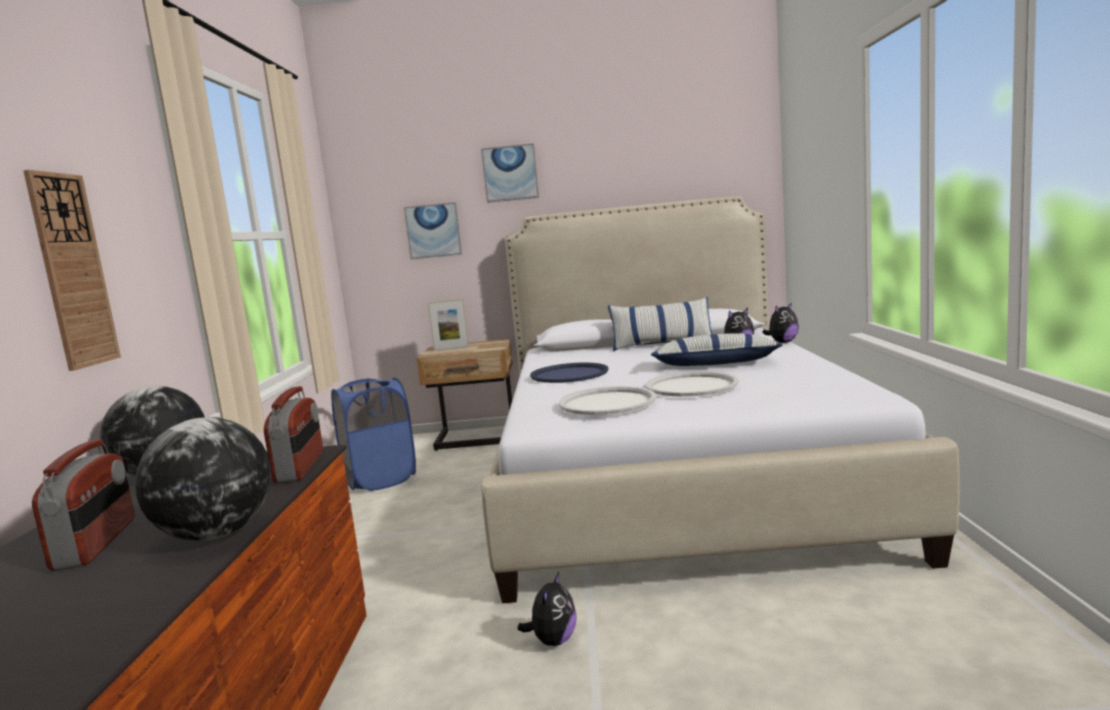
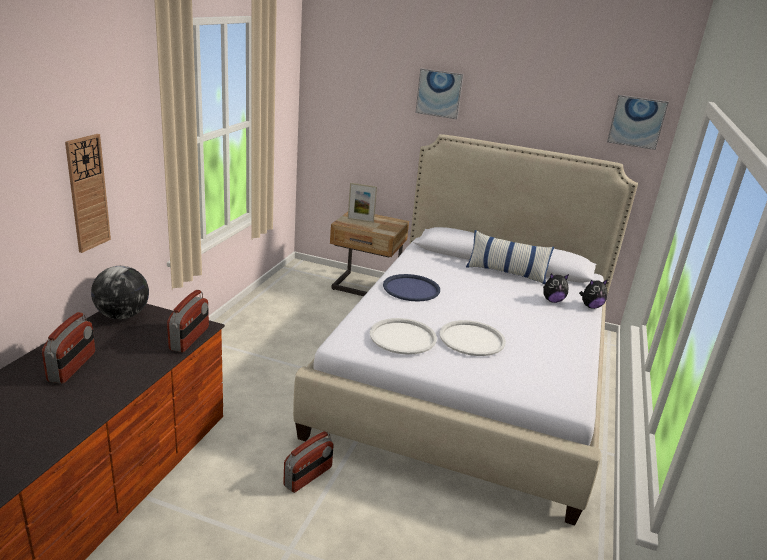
camera: 15 degrees right, 15 degrees up
globe [135,418,272,541] -> none
blue laundry basket [331,378,416,491] -> none
picture [404,202,462,259] -> picture moved to [607,95,669,150]
plush toy [517,572,577,646] -> radio [283,431,334,493]
pillow [651,333,783,366] -> none

